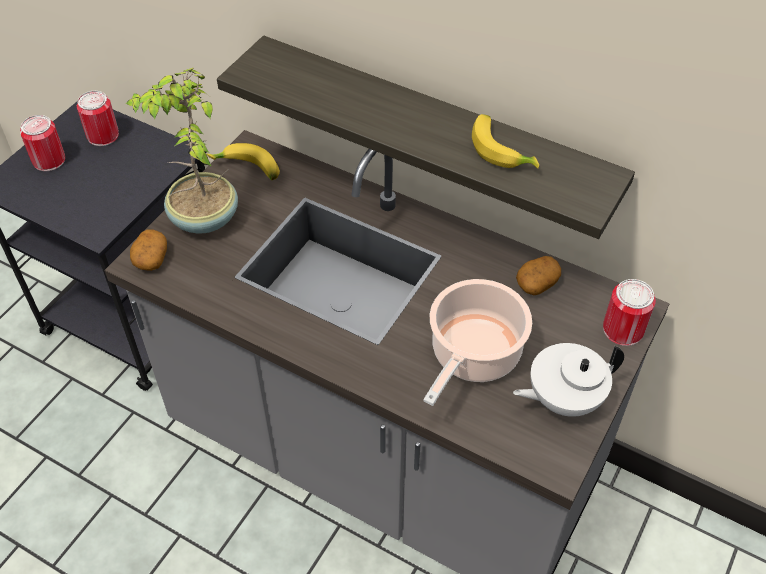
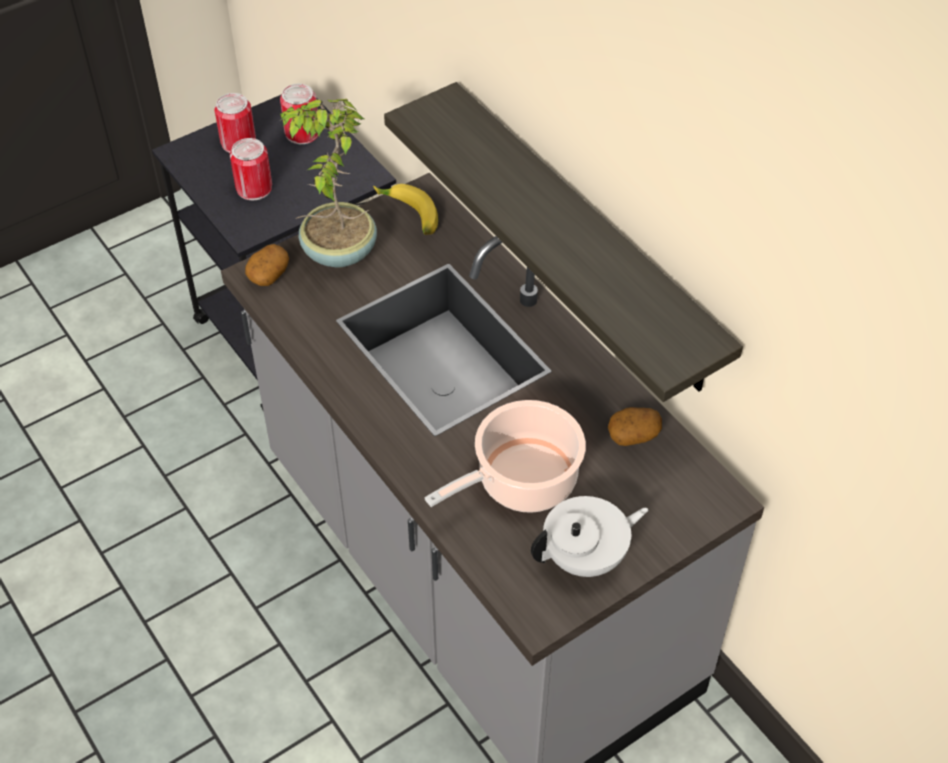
camera: 25 degrees right, 0 degrees up
banana [472,114,539,169] -> none
white teapot [513,343,624,417] -> white teapot turned 150 degrees clockwise [531,496,649,577]
can [603,279,656,346] -> can moved to [230,138,272,200]

